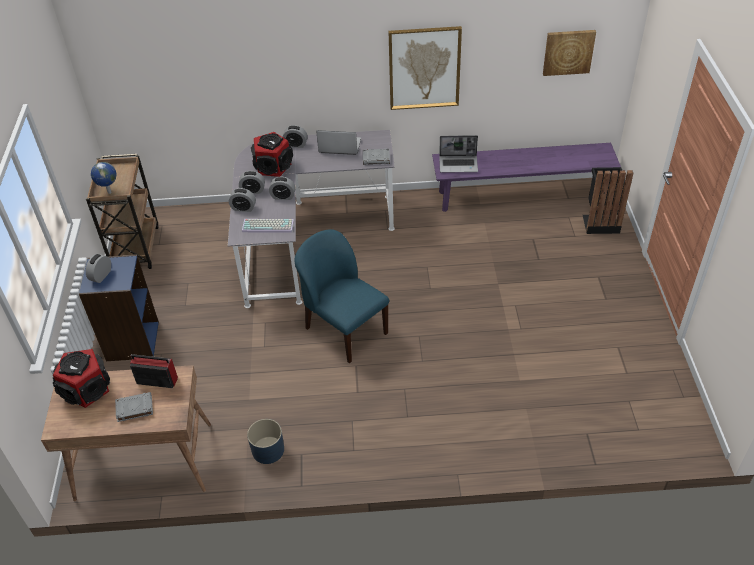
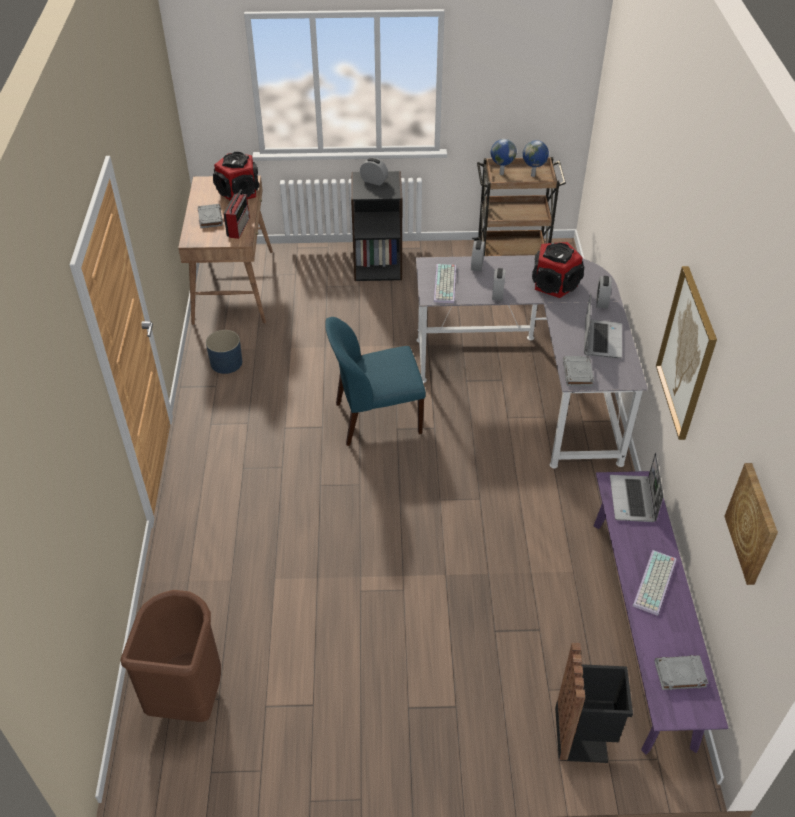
camera: 90 degrees right, 0 degrees up
blue bookcase [79,255,159,361] -> black bookcase [351,171,403,281]
alarm clock [239,171,265,194] -> none
blue chair [295,229,389,363] -> blue chair turned 150 degrees counterclockwise [325,317,426,446]
none -> brown trash can [121,590,221,722]
none -> globe [523,140,549,177]
none -> keyboard [633,550,677,616]
none -> grey book [655,655,708,690]

